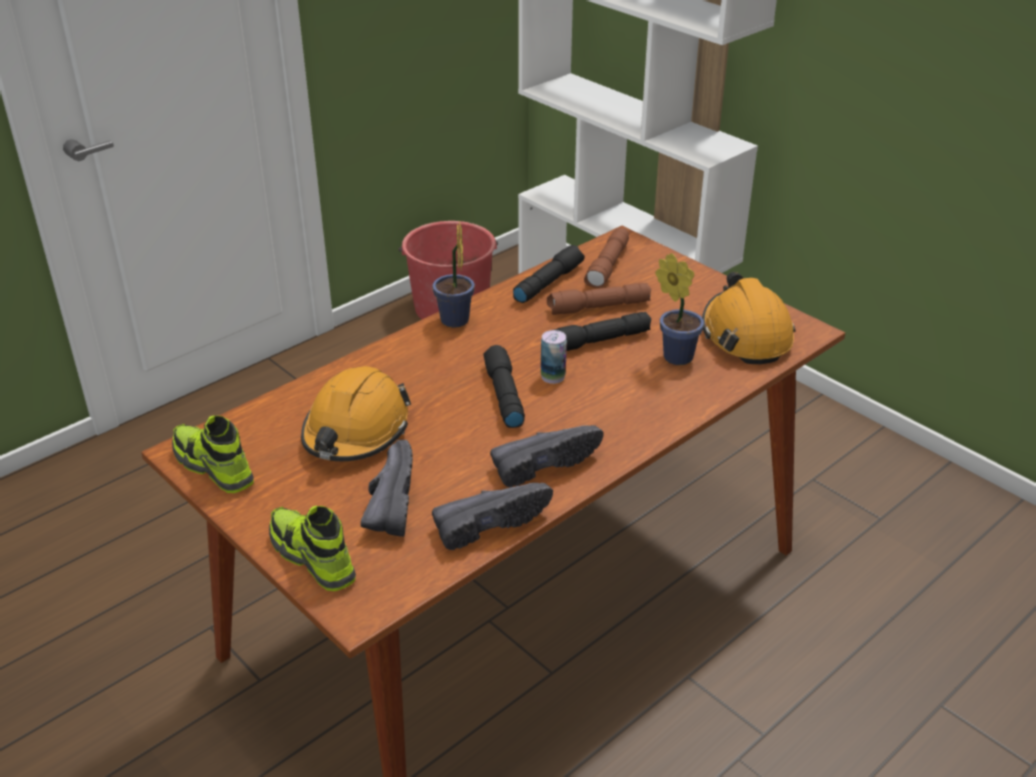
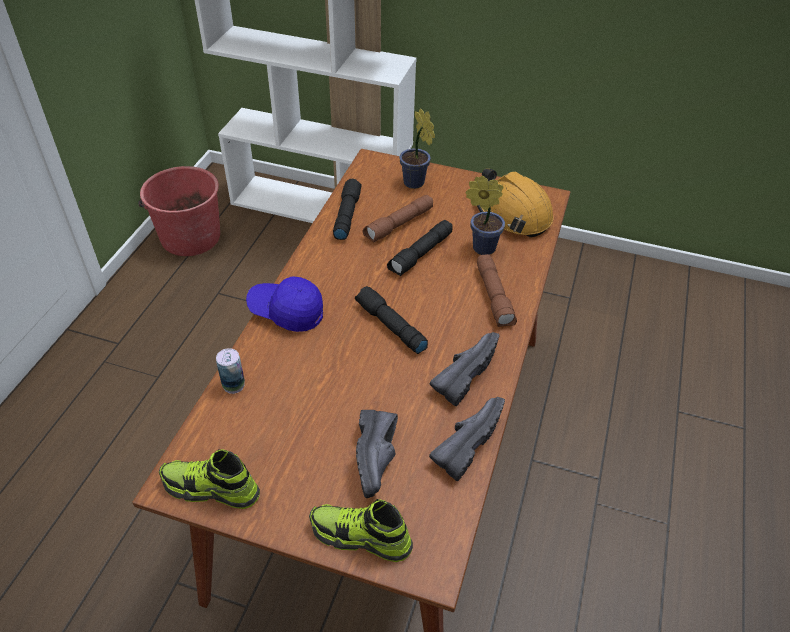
camera: 30 degrees left, 10 degrees up
orange hard hat [301,366,411,461] -> none
black shoe [361,440,413,537] -> black shoe turned 150 degrees counterclockwise [356,410,398,498]
potted plant [432,221,475,327] -> potted plant moved to [399,108,435,189]
can [541,330,567,384] -> can moved to [216,348,245,394]
brown flashlight [584,228,629,288] -> brown flashlight moved to [477,254,517,327]
none -> blue cap [246,276,323,332]

